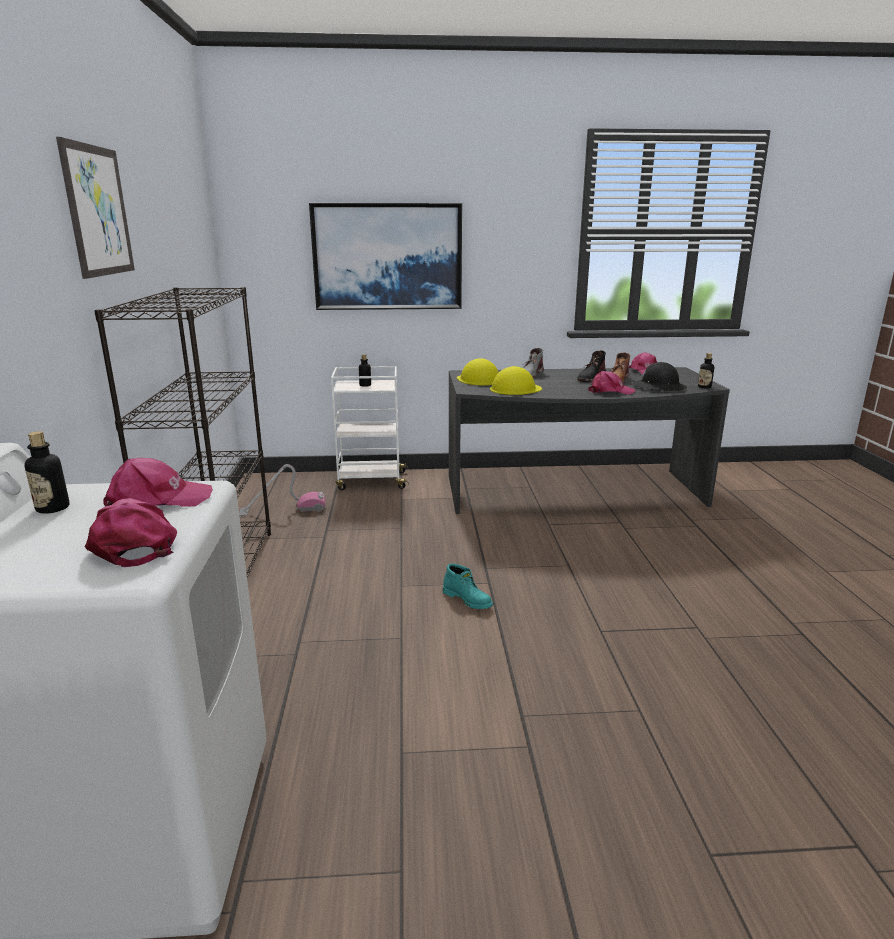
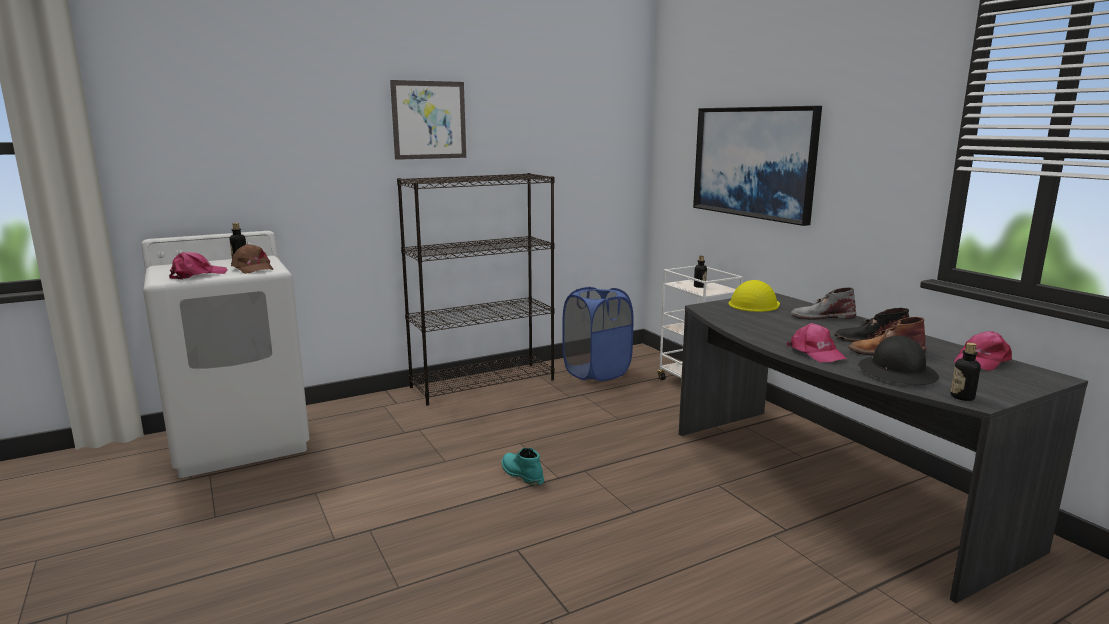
camera: 65 degrees right, 5 degrees down
pink cap [103,458,213,507] -> brown cap [231,244,273,274]
vacuum cleaner [239,464,326,517] -> blue laundry basket [562,287,634,381]
turquoise boot [443,564,493,609] -> turquoise boot turned 120 degrees clockwise [502,448,544,485]
yellow hard hat [490,366,542,395] -> none

